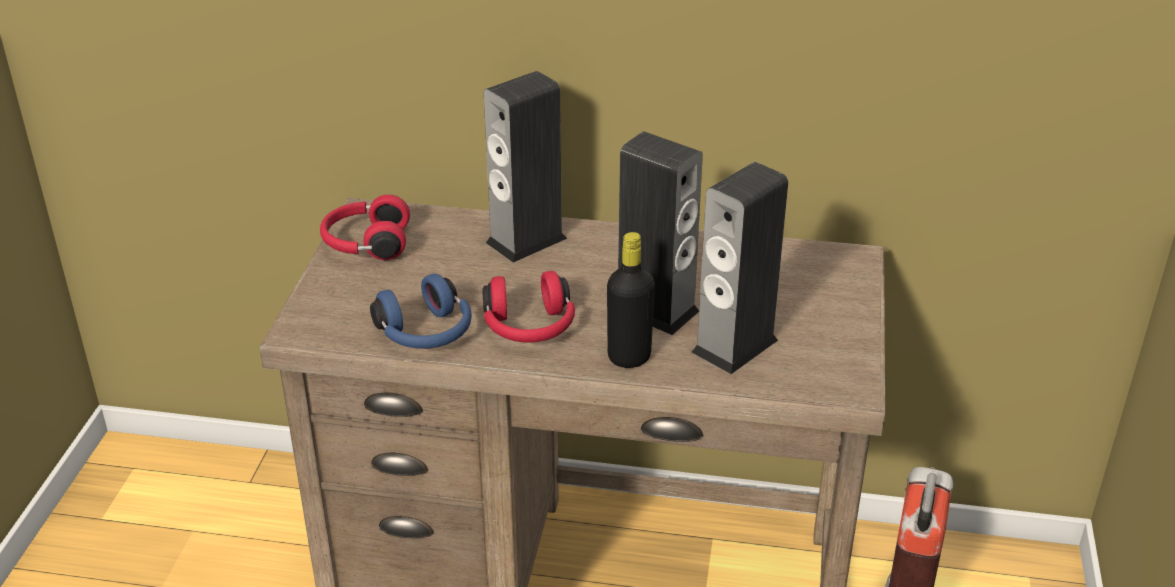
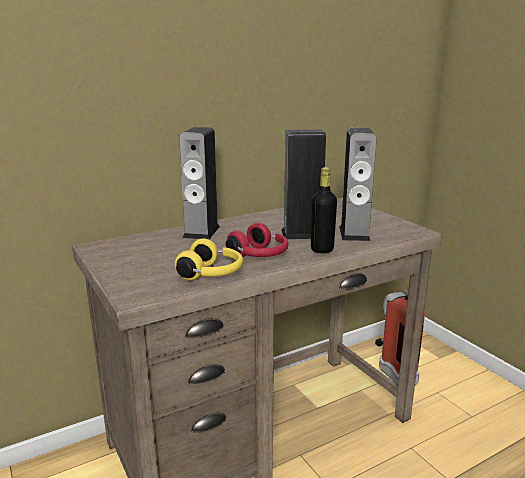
camera: 40 degrees left, 15 degrees down
red headphones [320,195,410,260] -> none
blue headphones [370,274,472,349] -> yellow headphones [175,239,243,280]

